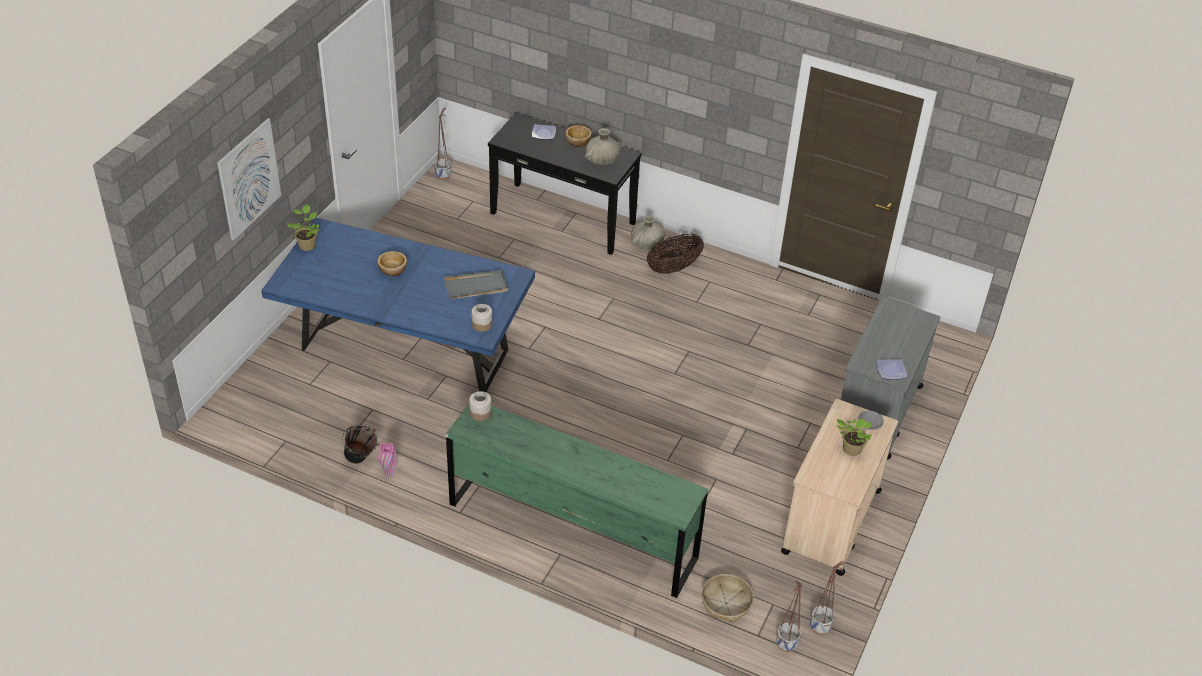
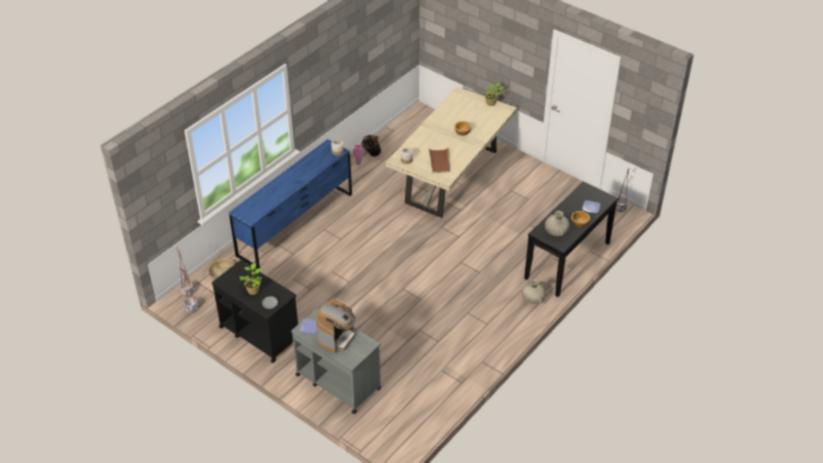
camera: 105 degrees right, 0 degrees up
picture [217,118,281,240] -> none
blue dining table [261,217,535,392] -> beige dining table [386,87,517,218]
grey tray [444,270,508,299] -> brown tray [429,148,450,173]
green dresser [446,404,708,598] -> blue dresser [229,139,352,269]
basket [647,234,704,274] -> none
beige cart [781,399,898,576] -> black cart [212,260,298,363]
none -> coffee machine [316,299,356,353]

